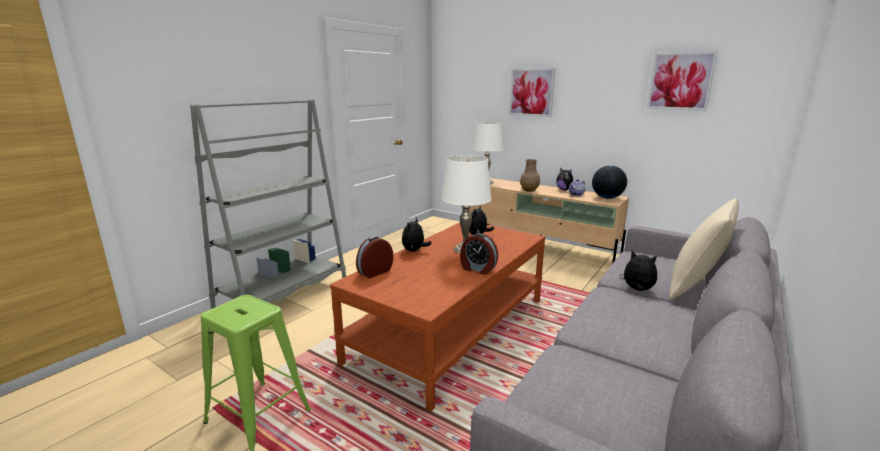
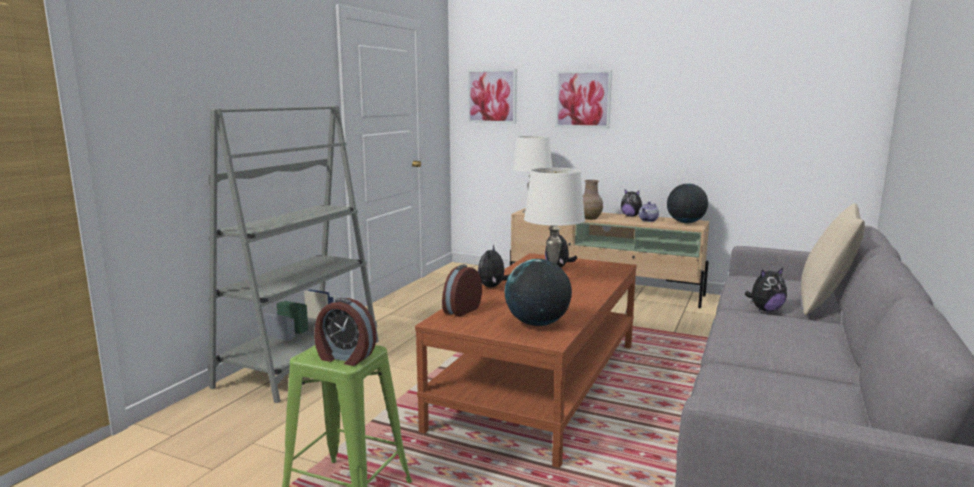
camera: 10 degrees left, 5 degrees down
alarm clock [460,233,498,275] -> alarm clock moved to [314,298,377,366]
plush toy [619,251,657,291] -> plush toy turned 135 degrees clockwise [745,268,787,311]
picture [646,51,718,111] -> picture moved to [467,69,517,124]
none -> globe [505,259,572,326]

